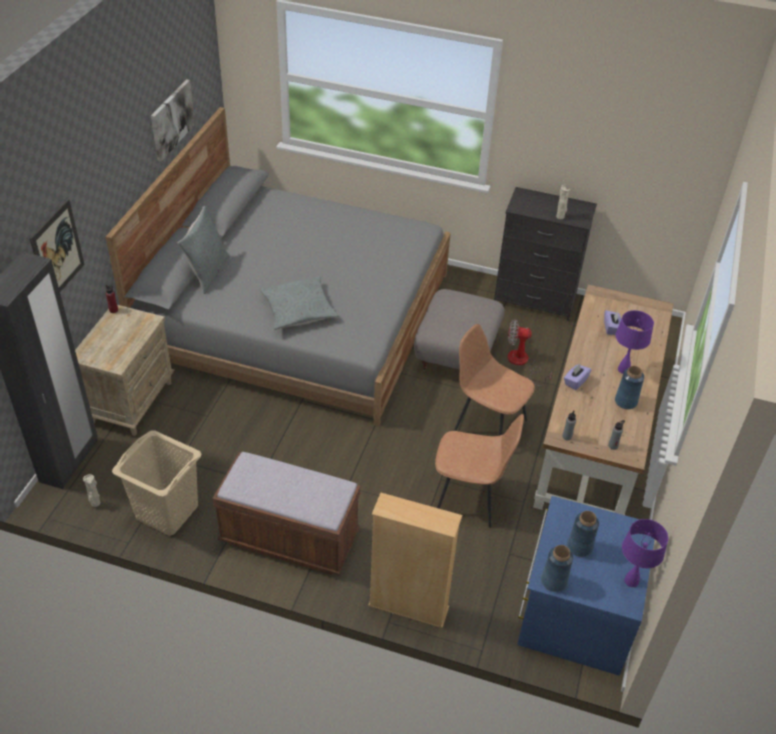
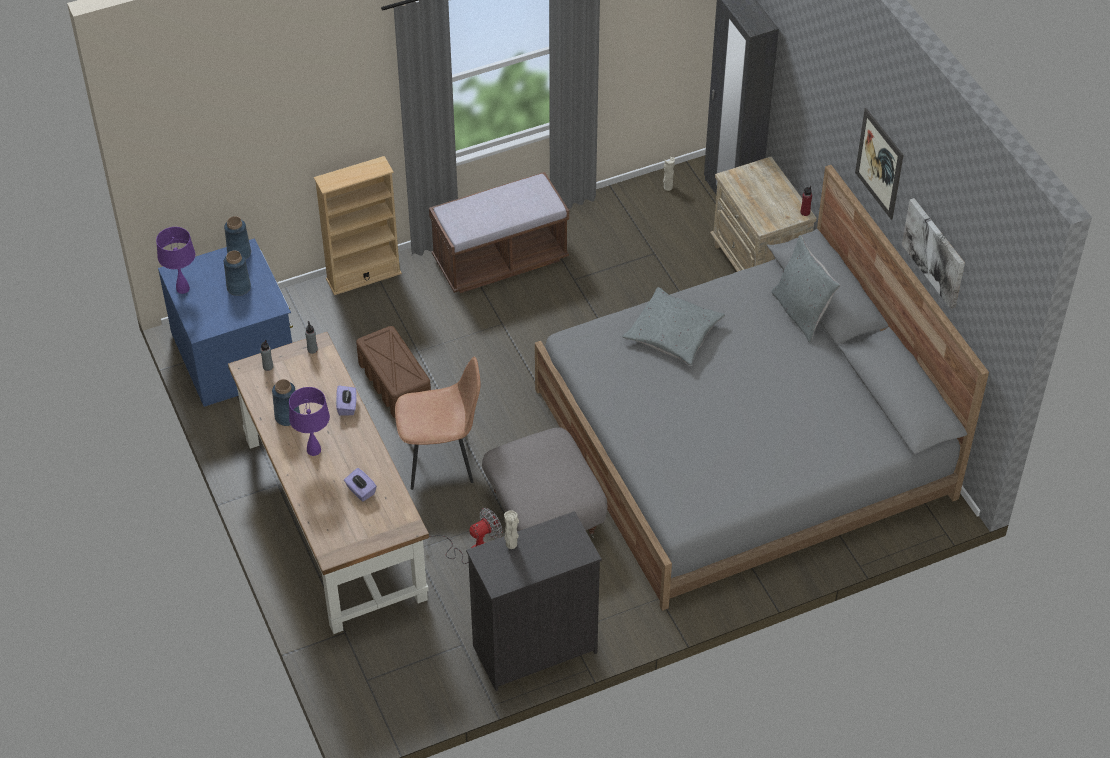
camera: 140 degrees right, 5 degrees up
picture [30,199,85,292] -> picture moved to [855,108,904,220]
beige laundry basket [112,430,202,535] -> none
brown chair [435,414,524,528] -> brown storage box [356,326,431,418]

